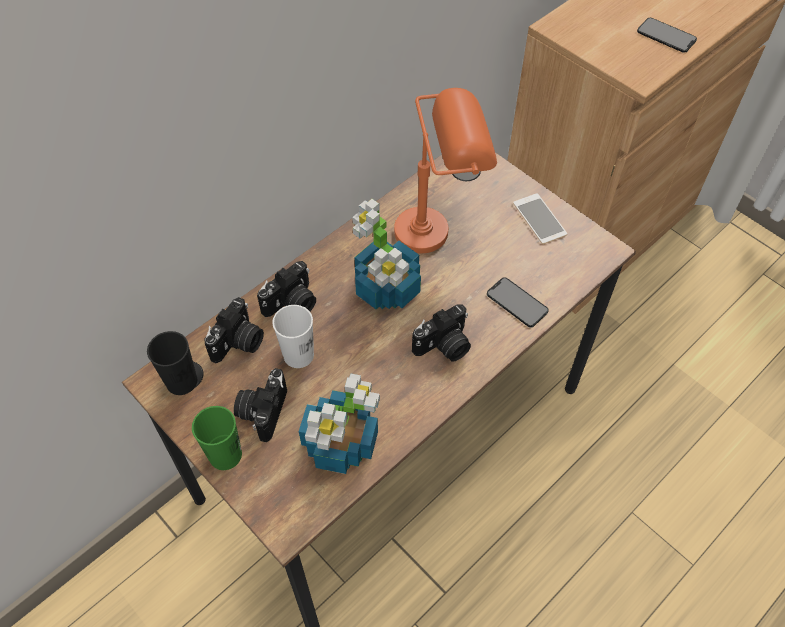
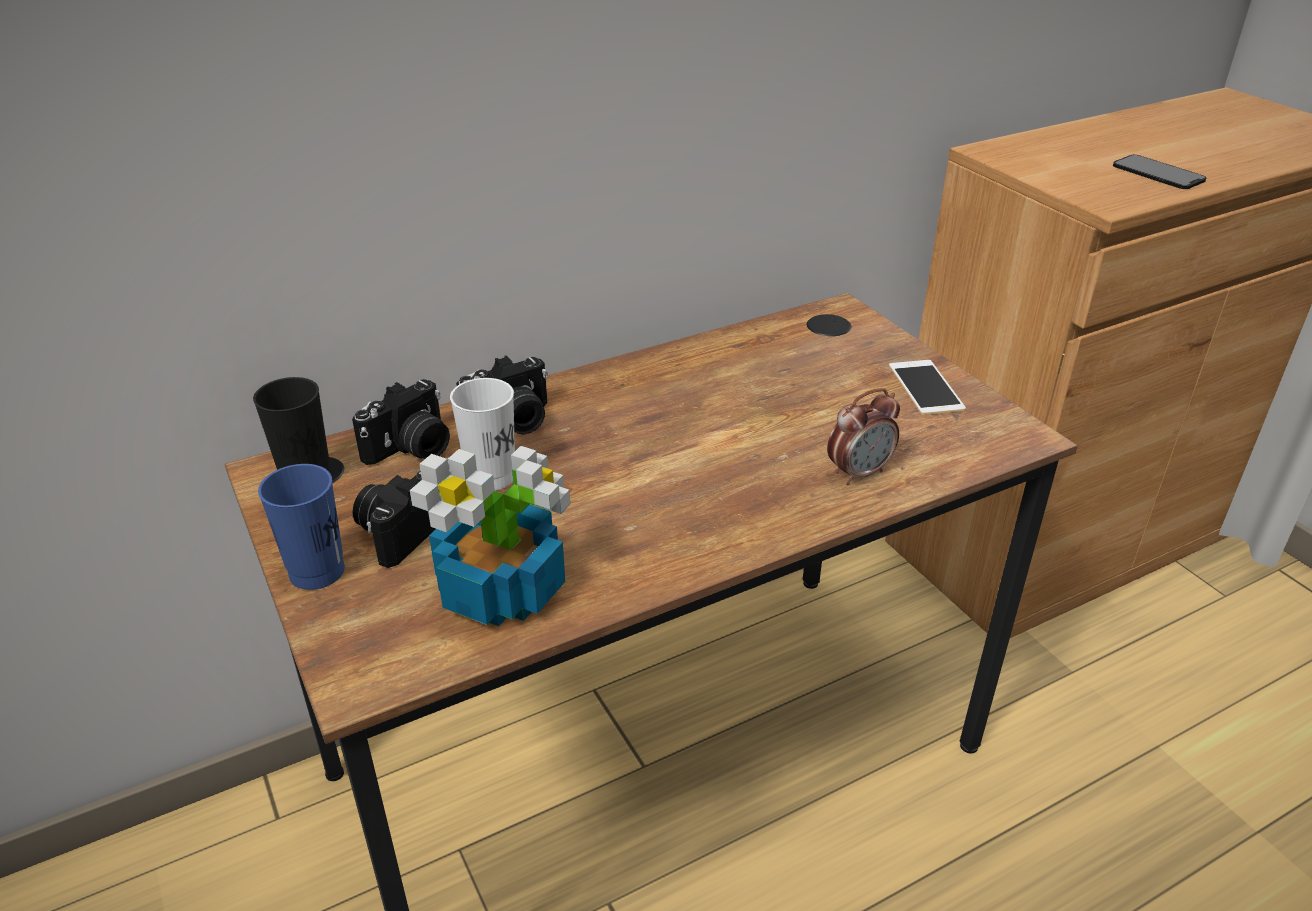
camera: 15 degrees right, 20 degrees down
green cup [192,406,242,470] -> blue cup [258,464,345,590]
potted plant [352,199,421,309] -> none
orange table lamp [394,88,497,253] -> none
camera [412,304,471,362] -> none
phone [487,277,549,327] -> alarm clock [827,388,900,485]

